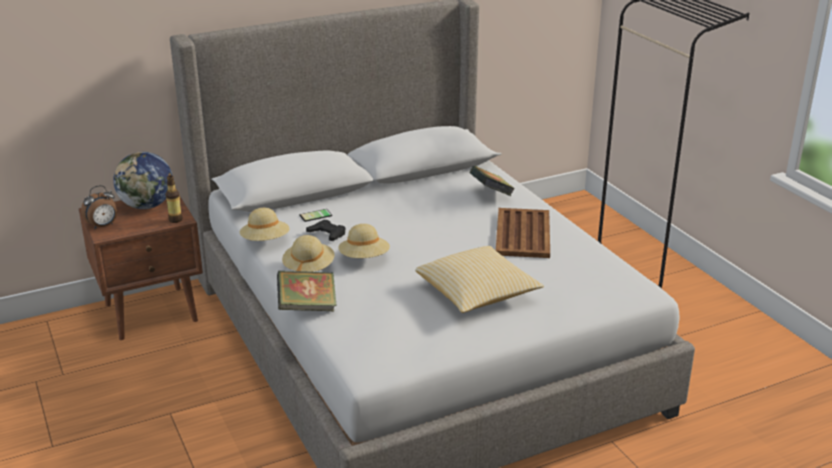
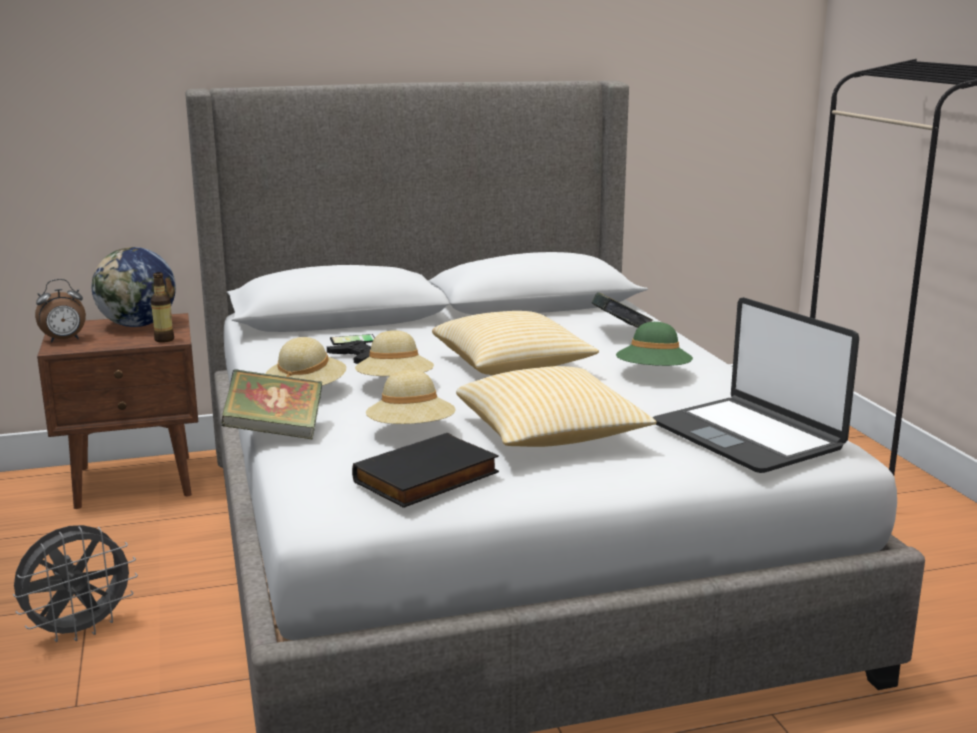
camera: 10 degrees right, 10 degrees down
beige hat [240,208,290,241] -> beige hat moved to [366,370,456,424]
brown tray [496,208,550,258] -> green hat [616,322,693,366]
none -> grey fan [13,525,138,642]
none -> black book [352,433,499,508]
none -> pillow [432,311,599,375]
none -> laptop [653,297,859,473]

